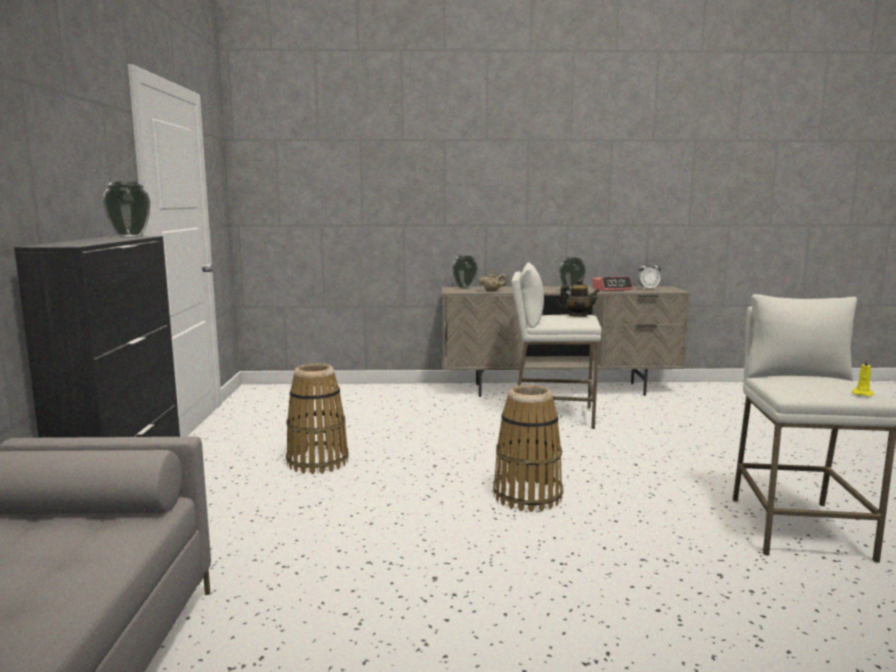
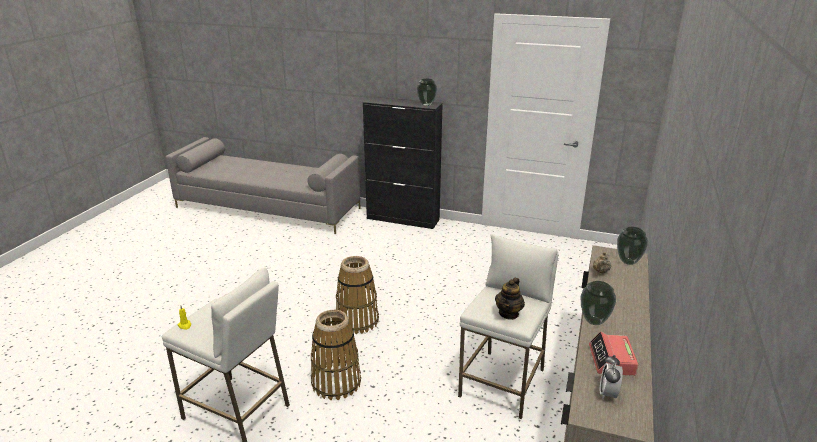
camera: 110 degrees right, 15 degrees up
basket [286,363,349,474] -> basket moved to [311,310,361,400]

